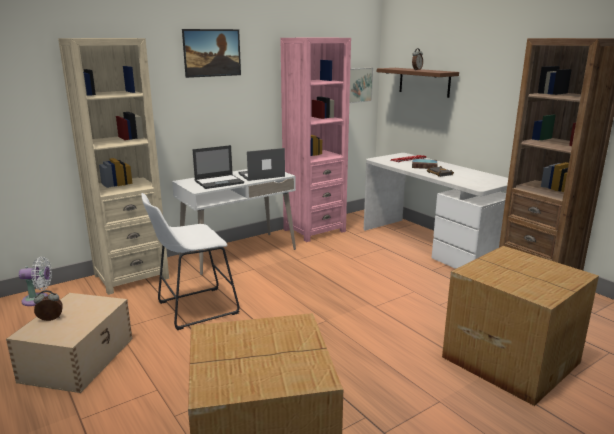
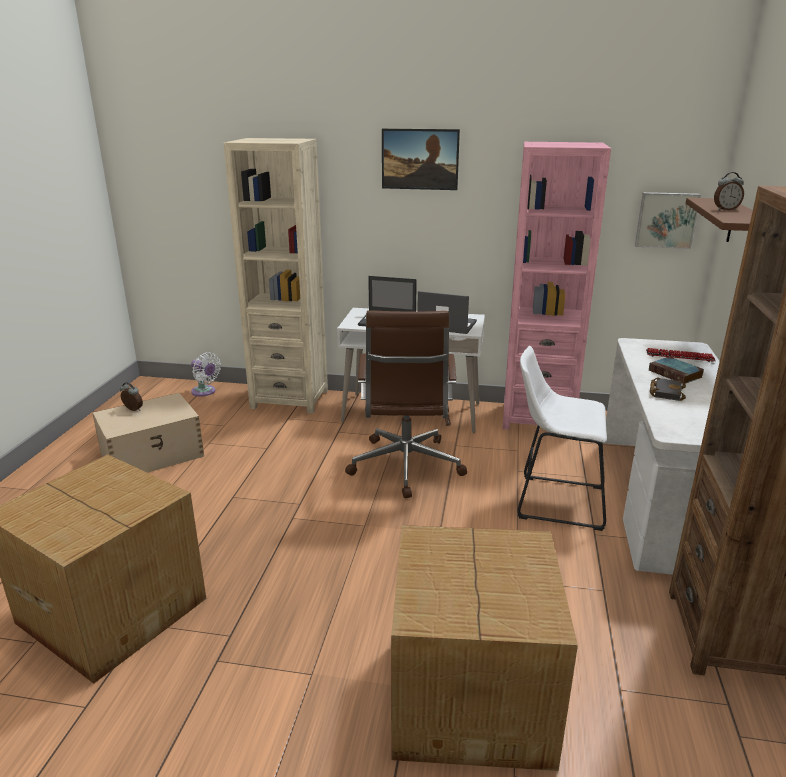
camera: 45 degrees right, 5 degrees up
white stool [142,193,239,330] -> white stool moved to [517,346,607,531]
none -> brown office chair [345,310,467,498]

